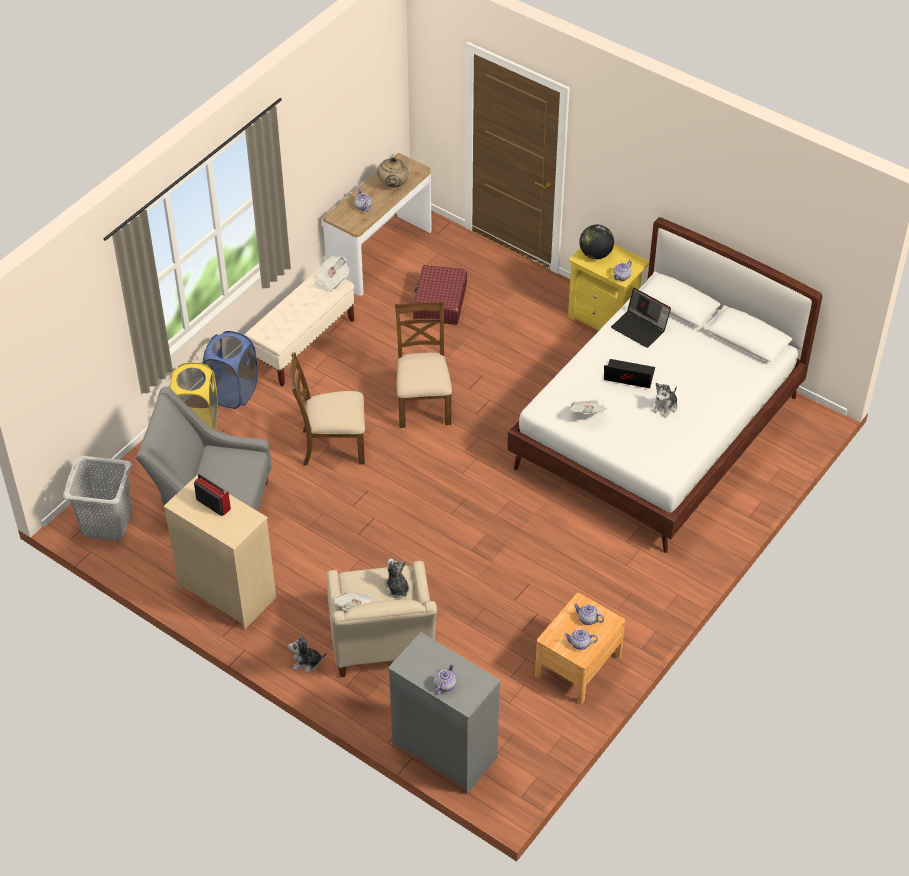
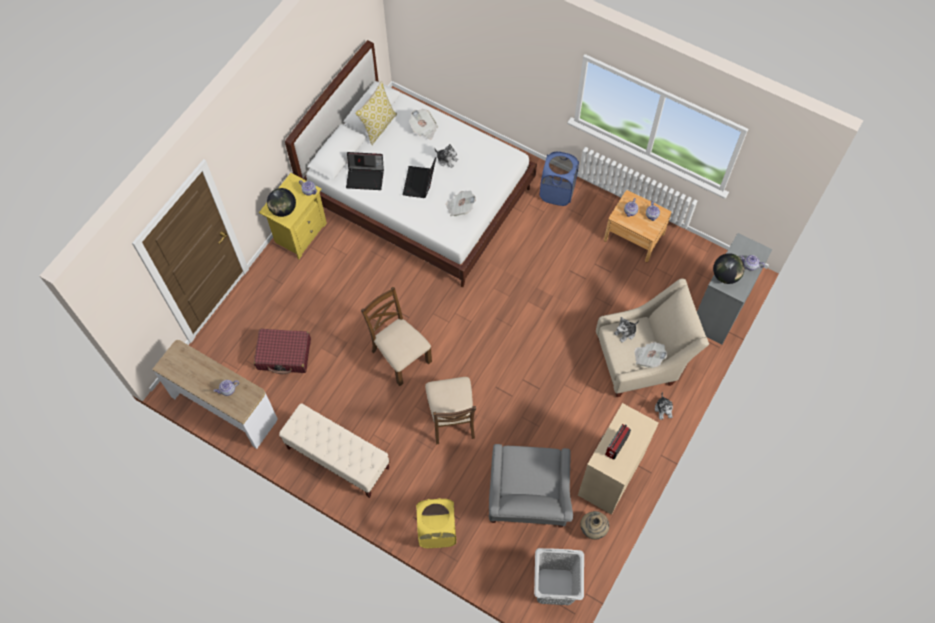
camera: 95 degrees left, 15 degrees up
blue laundry basket [202,331,258,409] -> blue laundry basket moved to [540,151,579,206]
newspaper [313,256,350,292] -> newspaper moved to [409,109,438,140]
beige vase [377,157,409,188] -> beige vase moved to [580,511,609,540]
brown chair [395,301,452,428] -> brown chair turned 60 degrees clockwise [361,287,432,386]
laptop [611,288,671,348] -> laptop turned 60 degrees clockwise [346,152,384,190]
none -> pillow [355,81,397,145]
none -> globe [713,253,745,284]

